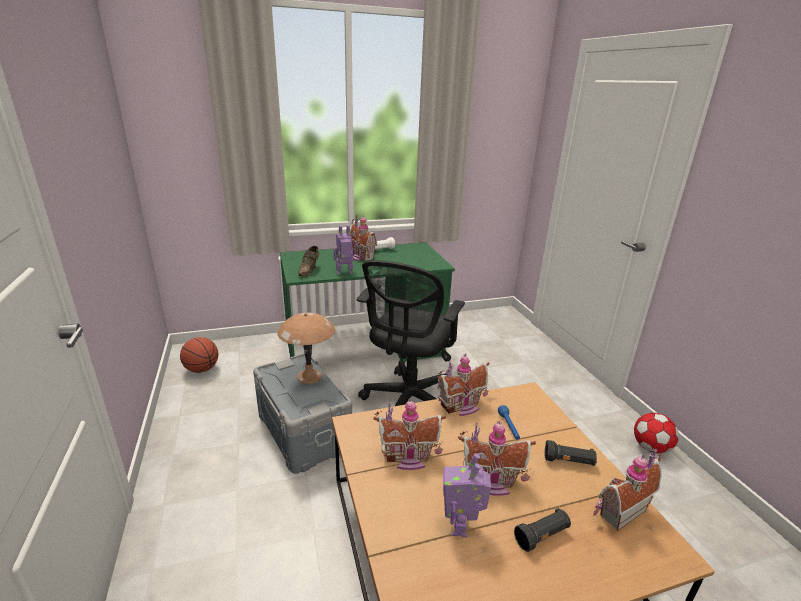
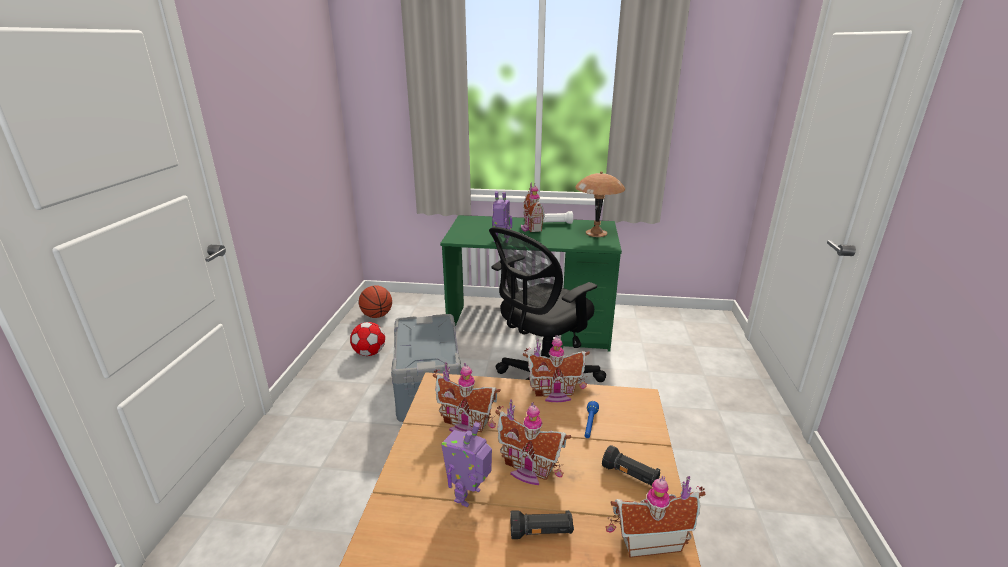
camera: 25 degrees right, 0 degrees up
brown table lamp [277,312,335,384] -> brown table lamp moved to [575,171,625,237]
brown shoe [298,246,319,276] -> none
football [634,413,679,454] -> football moved to [350,322,385,356]

